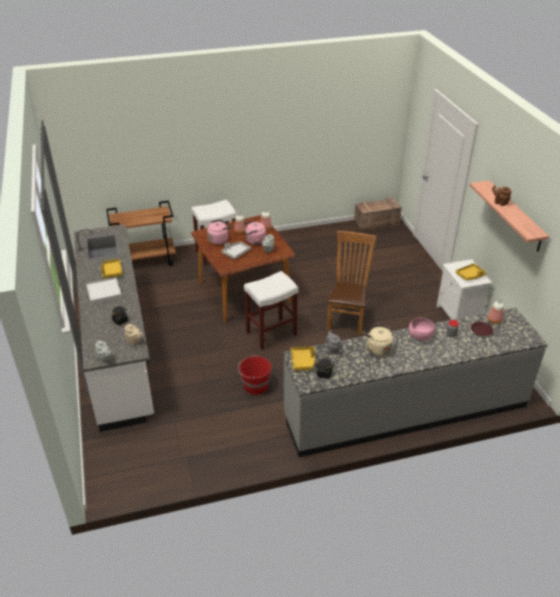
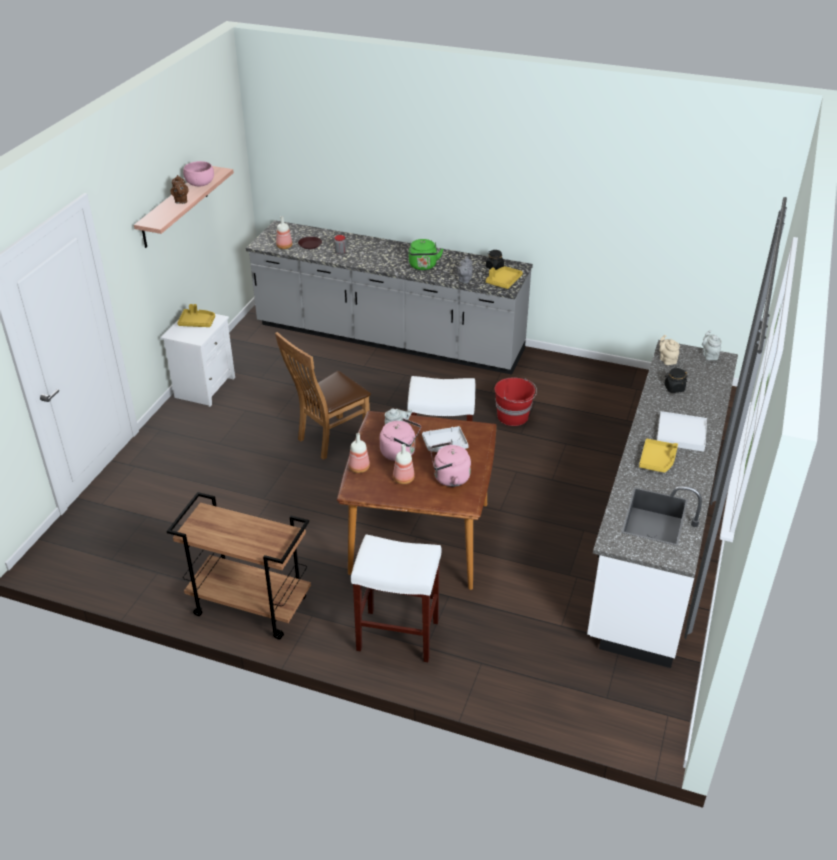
camera: 145 degrees left, 0 degrees up
brown cart [106,201,176,266] -> brown cart moved to [167,492,311,639]
crate [354,198,402,230] -> none
beige kettle [362,323,393,356] -> green kettle [409,239,443,270]
pink bowl [409,318,435,341] -> pink bowl moved to [183,161,214,187]

